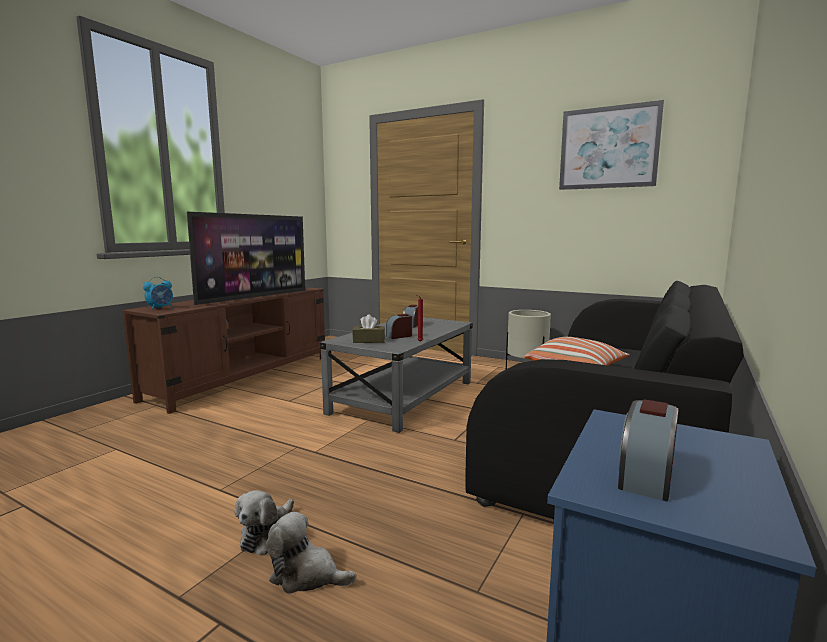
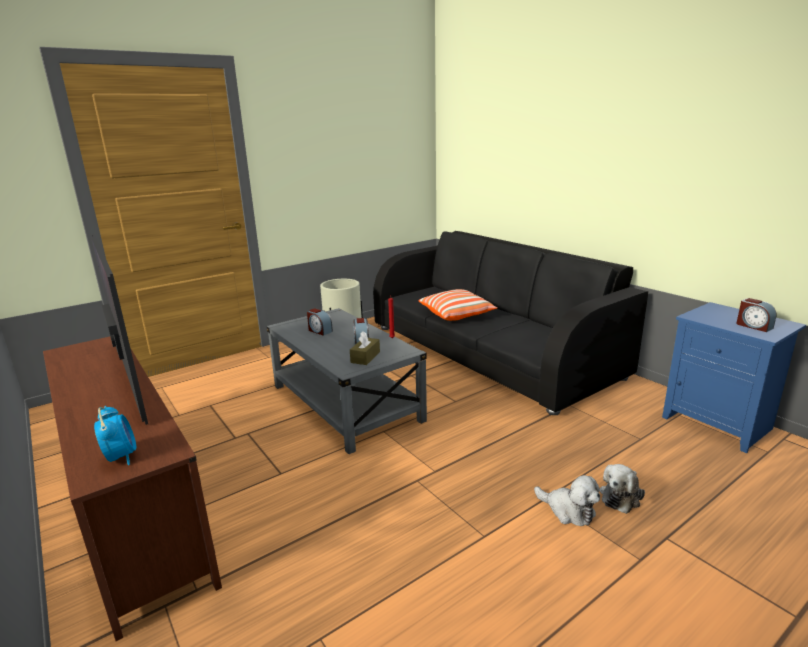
camera: 65 degrees left, 10 degrees up
picture [559,100,664,190] -> none

